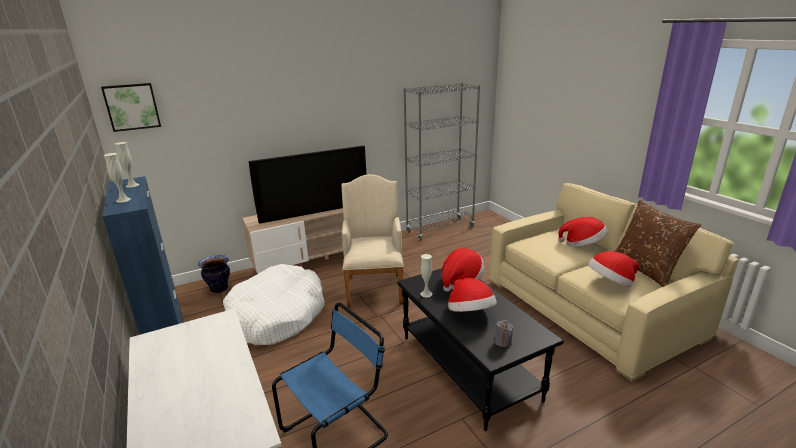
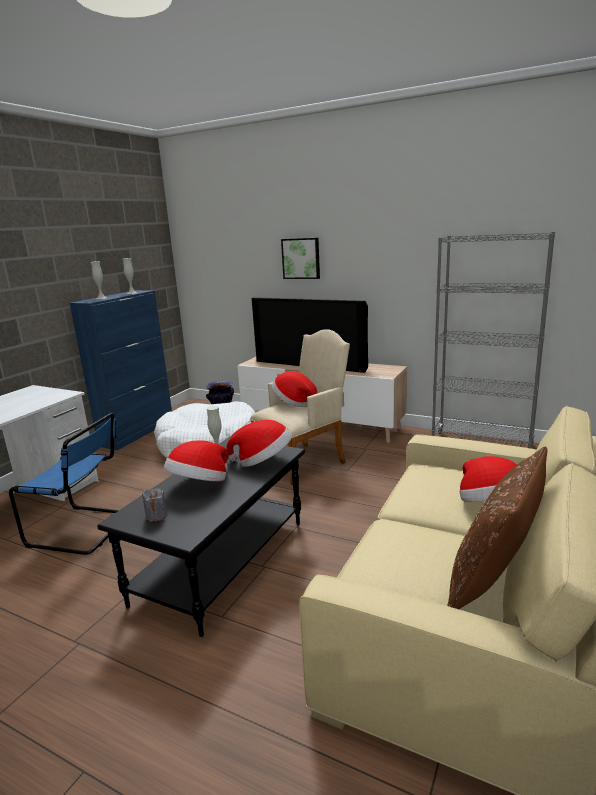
camera: 55 degrees right, 5 degrees down
picture [101,83,161,132] -> picture moved to [281,238,320,279]
hat [588,251,639,287] -> hat moved to [272,371,317,407]

